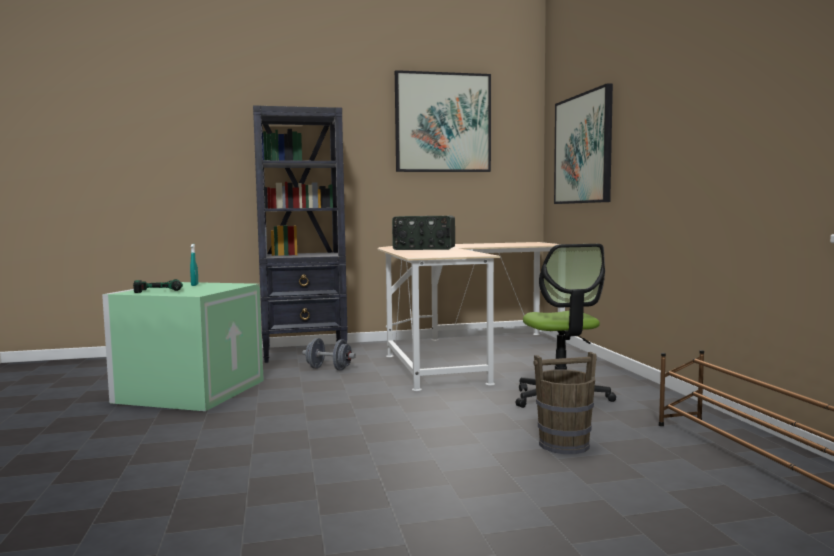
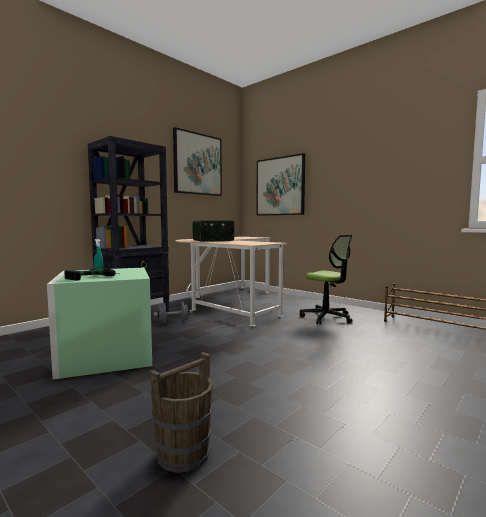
camera: 35 degrees left, 0 degrees up
brown bucket [533,352,597,454] -> brown bucket moved to [150,352,213,473]

